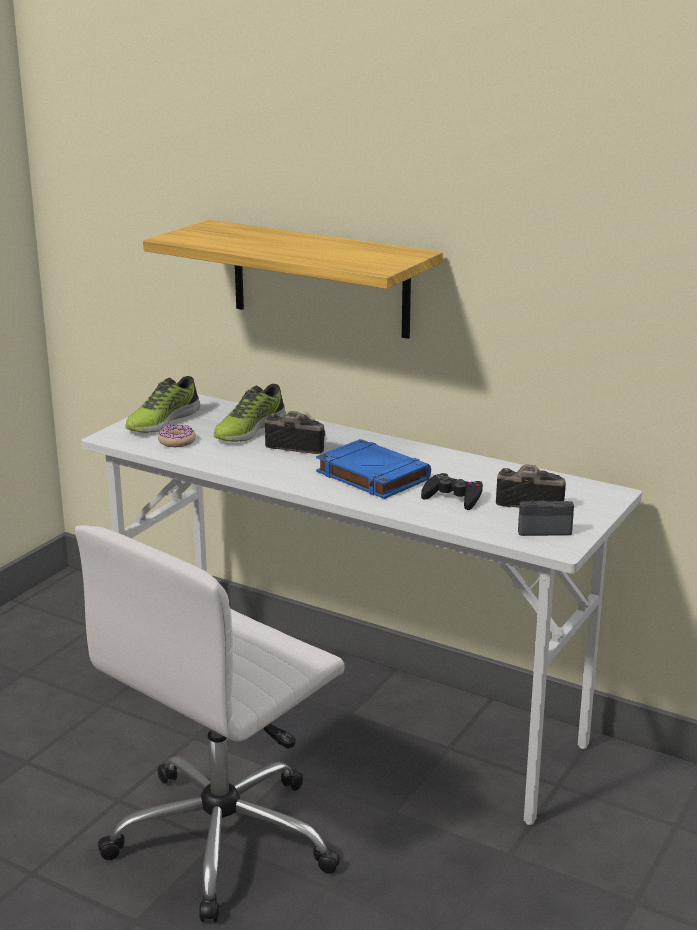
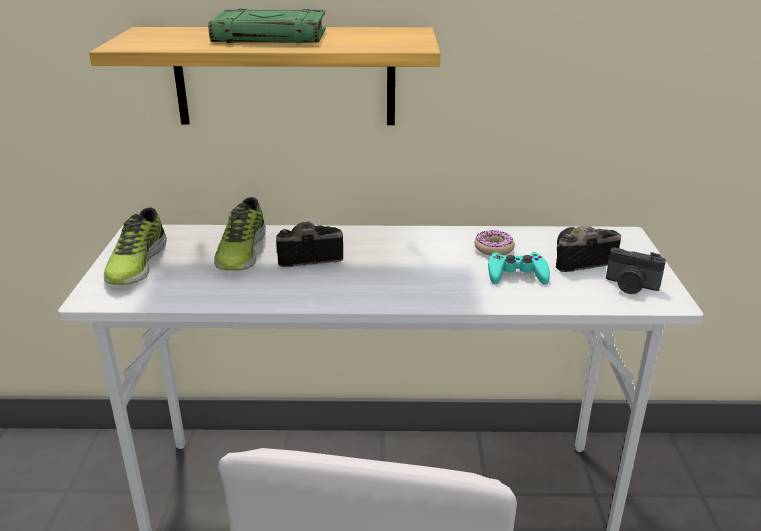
camera: 30 degrees left, 5 degrees up
donut [158,425,196,447] -> donut moved to [474,230,515,256]
blue book [316,439,431,499] -> none
black game controller [421,473,483,510] -> turquoise game controller [488,252,550,285]
camera [518,500,574,536] -> camera turned 120 degrees counterclockwise [606,248,666,294]
none -> green book [209,9,326,43]

